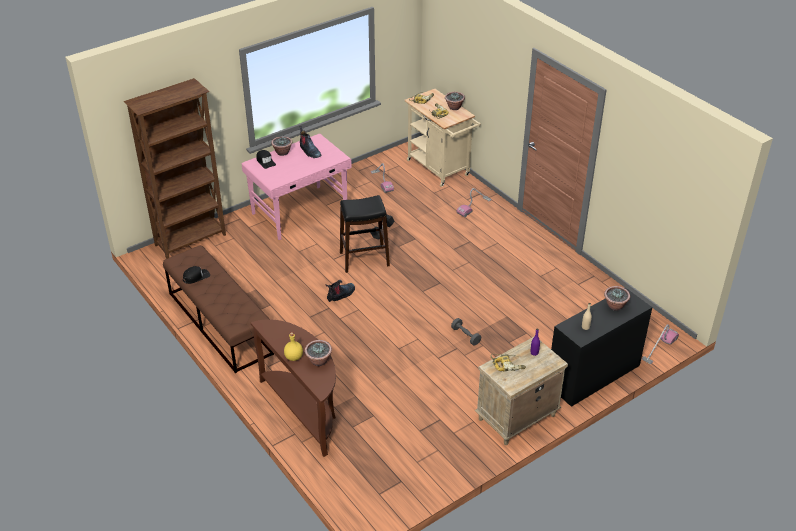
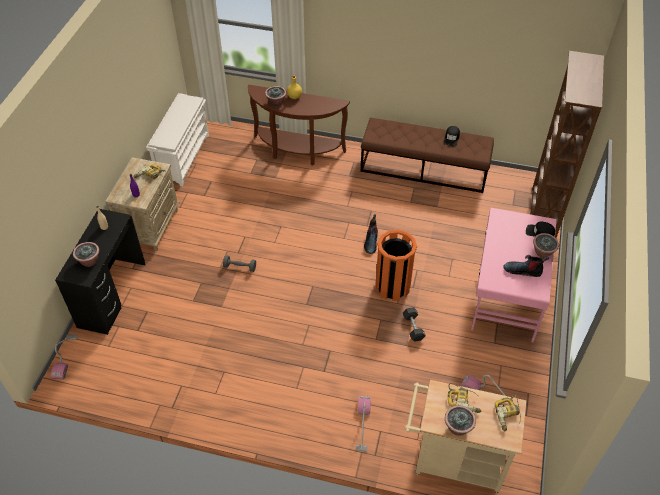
camera: 140 degrees right, 10 degrees up
black stool [340,195,390,273] -> orange trash can [375,230,417,301]
none -> white shoe rack [146,93,209,187]

